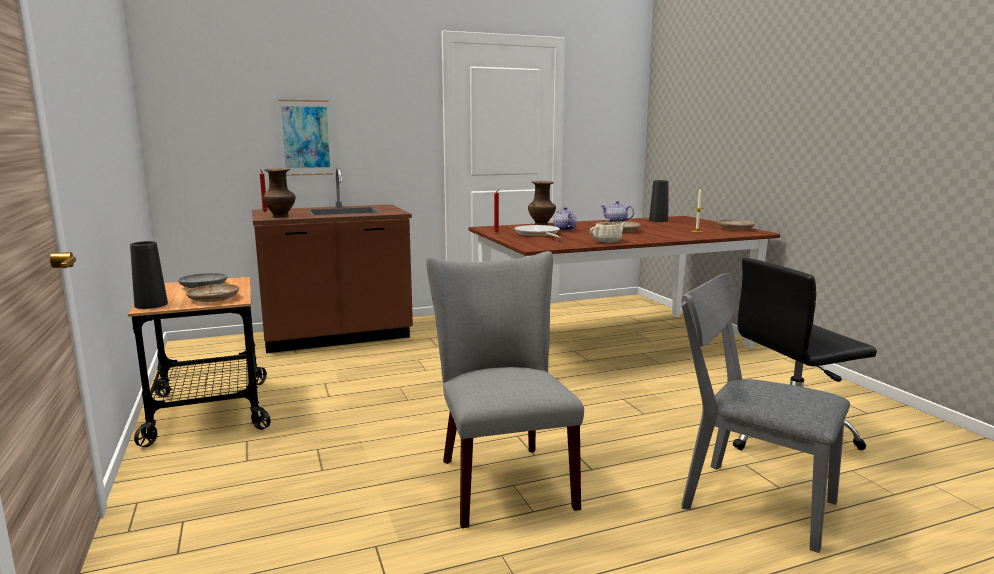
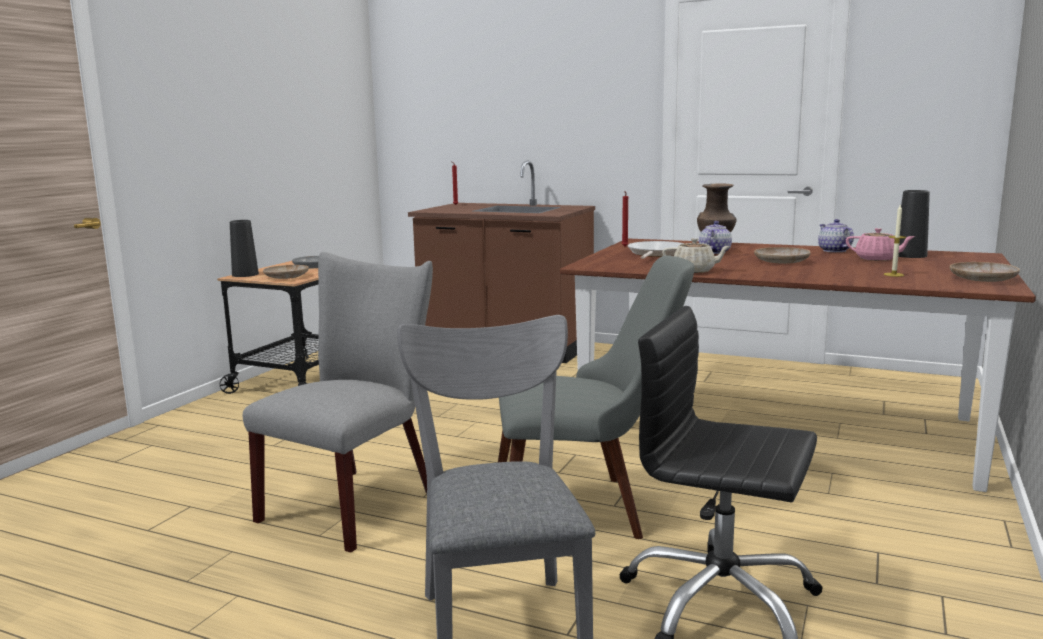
camera: 45 degrees right, 0 degrees up
brown vase [263,168,296,218] -> none
picture [278,100,333,176] -> none
none -> grey chair [498,255,694,539]
none -> pink teapot [846,228,915,261]

